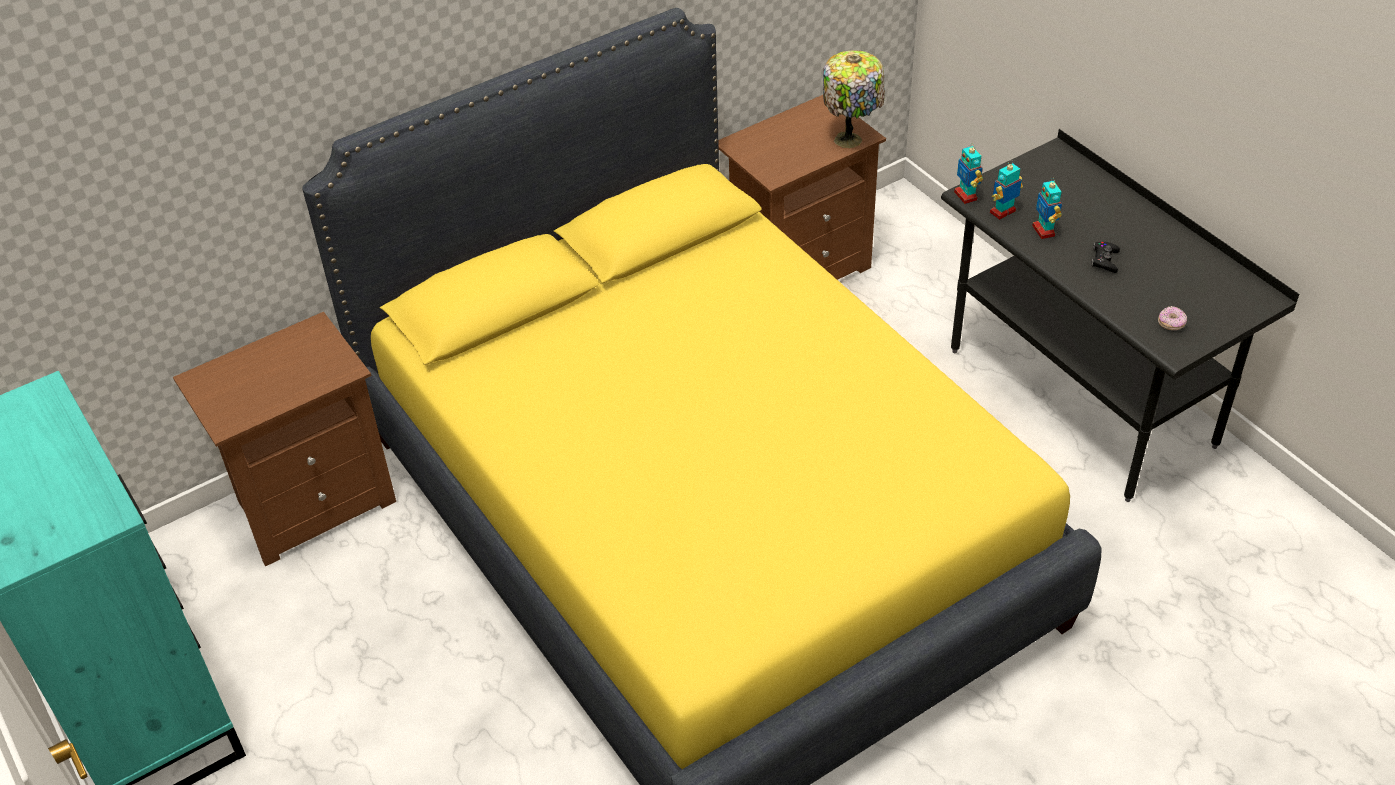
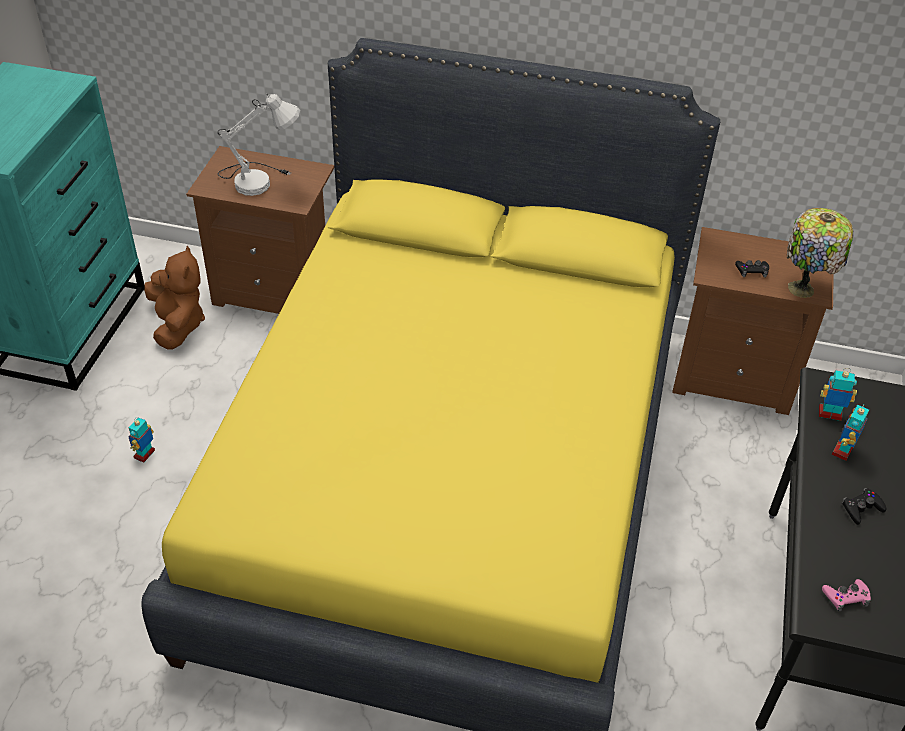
camera: 45 degrees right, 0 degrees up
toy robot [954,144,983,204] -> toy robot moved to [128,417,155,463]
donut [1158,306,1187,330] -> pink game controller [822,579,871,611]
none -> brown plush toy [144,246,205,350]
none -> white table lamp [218,94,301,196]
none -> black game controller [735,260,769,278]

